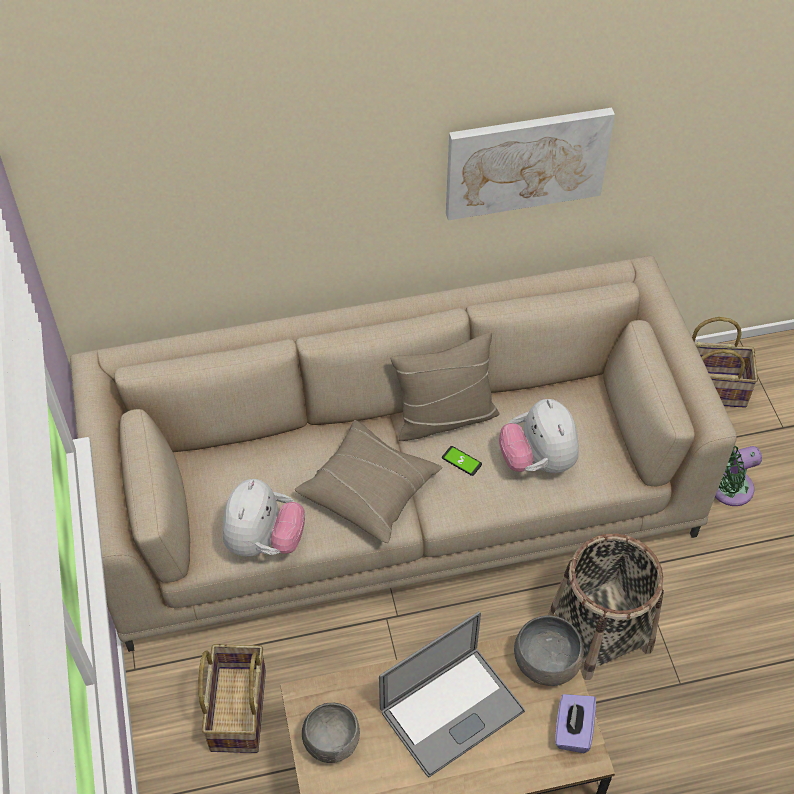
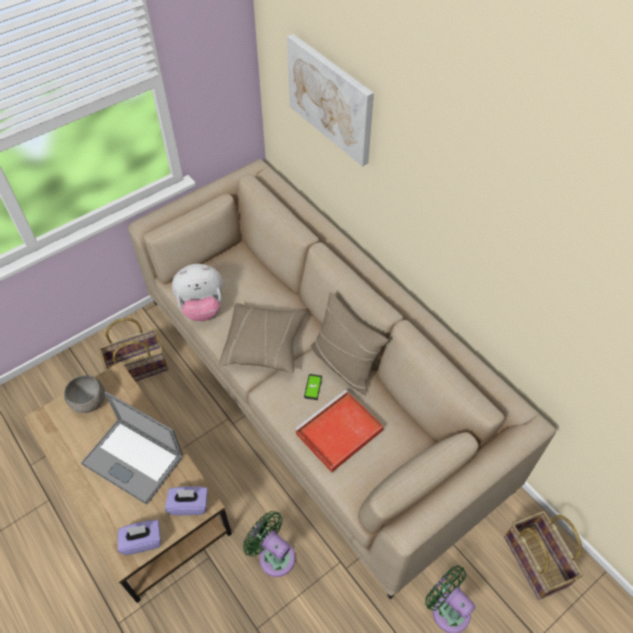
camera: 65 degrees right, 0 degrees up
picture [446,108,615,220] -> picture moved to [287,34,374,167]
plush toy [499,399,579,473] -> red tray [294,390,384,472]
grey bowl [514,615,584,686] -> purple tissue box [165,486,208,516]
basket [548,534,664,680] -> green fan [243,511,295,577]

